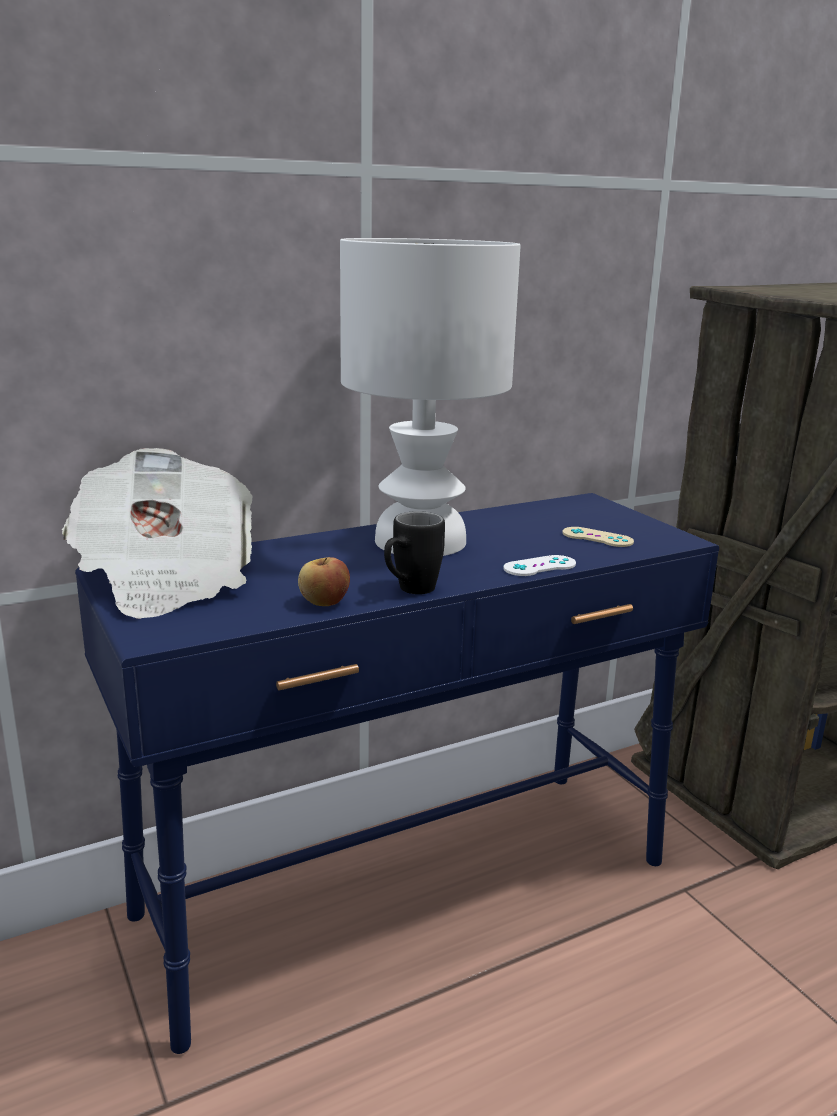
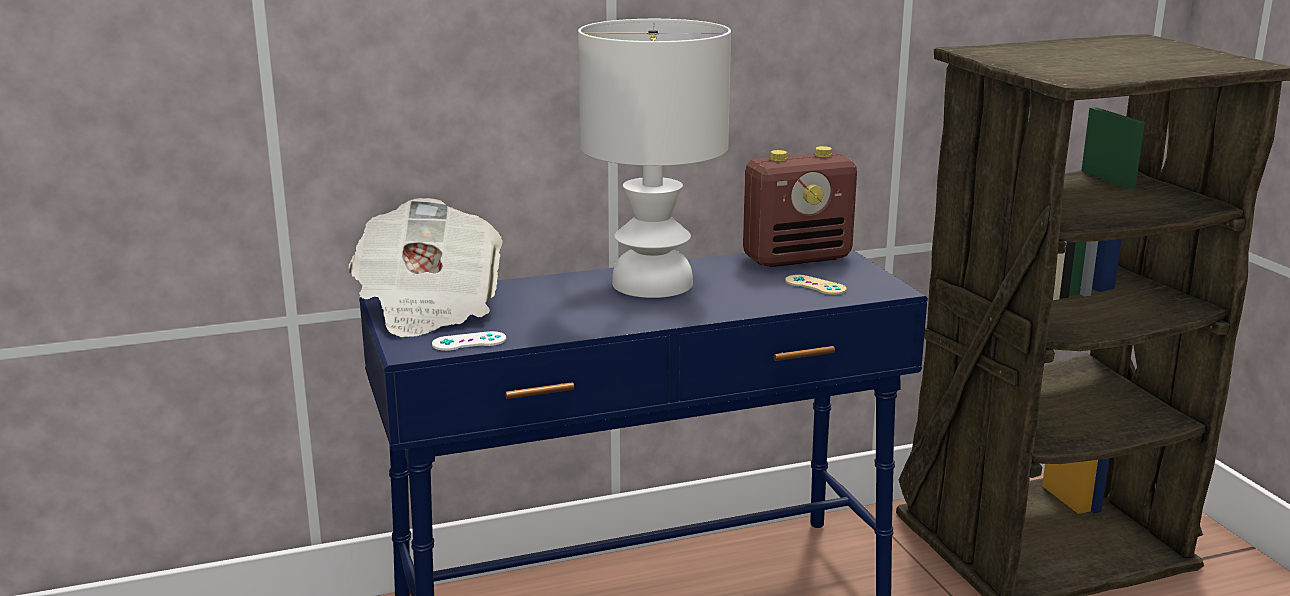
camera: 10 degrees right, 0 degrees up
apple [298,557,350,606] -> none
black mug [384,511,445,594] -> none
white game controller [503,555,576,576] -> white game controller moved to [432,331,506,351]
none -> radio [743,146,857,267]

